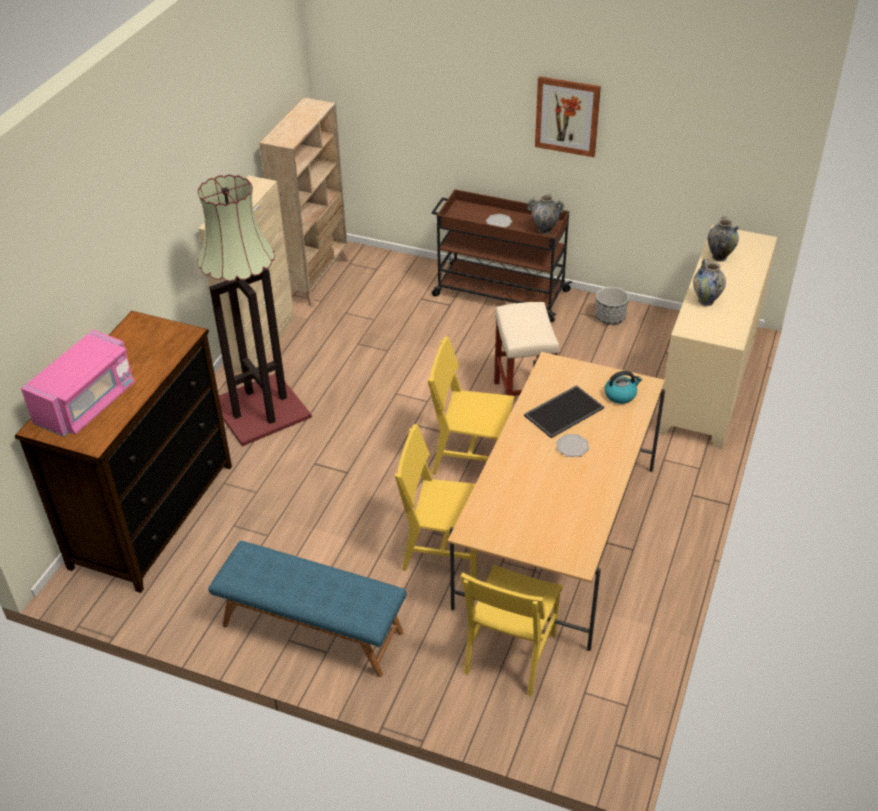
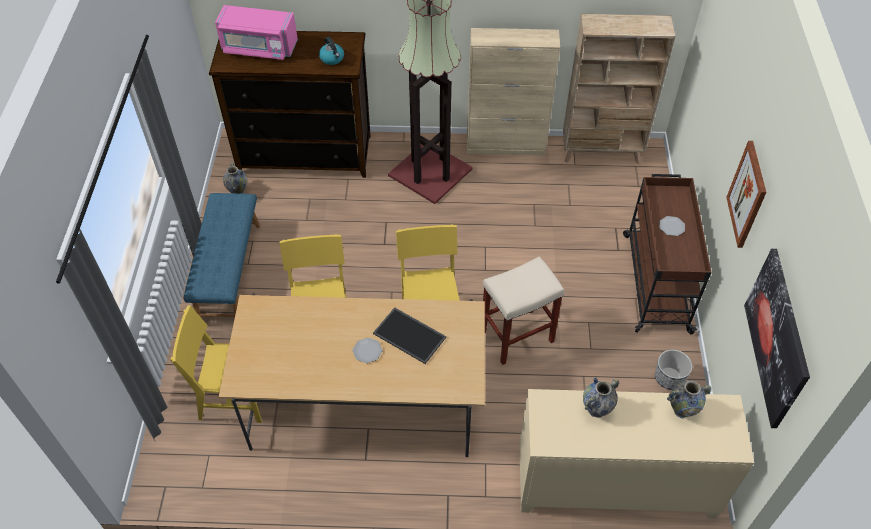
camera: 70 degrees right, 10 degrees up
vase [528,194,565,234] -> vase moved to [223,162,248,194]
kettle [605,371,642,404] -> kettle moved to [319,37,344,65]
none -> picture [744,249,810,428]

